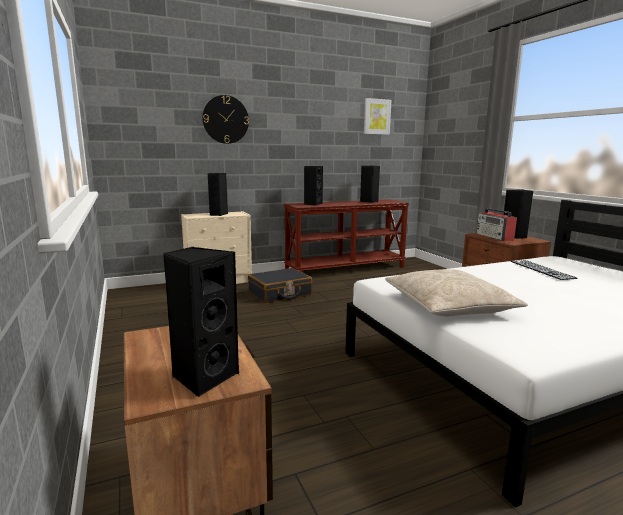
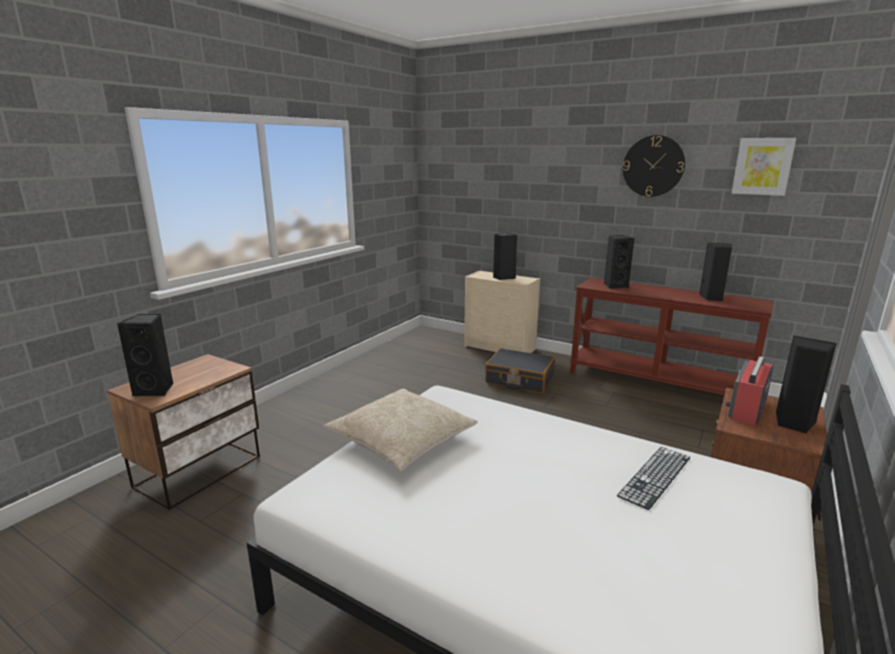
camera: 55 degrees right, 5 degrees up
wall clock [202,95,249,144] -> wall clock moved to [623,135,685,197]

